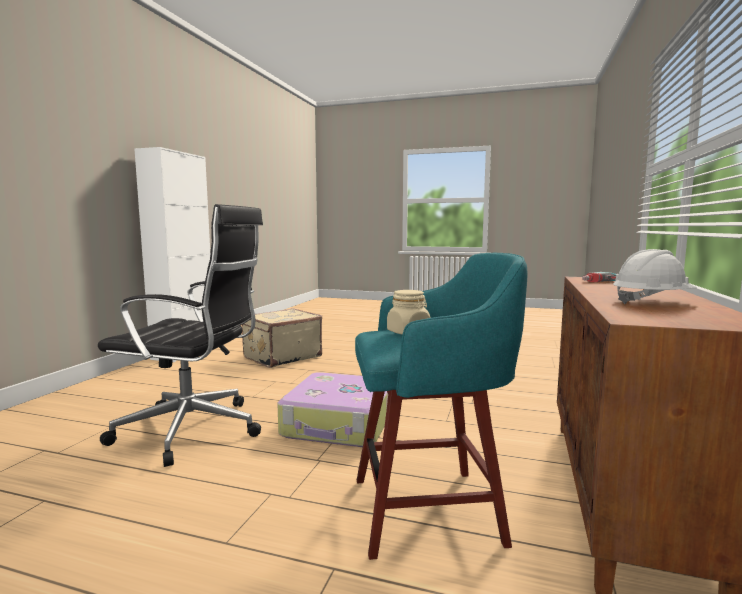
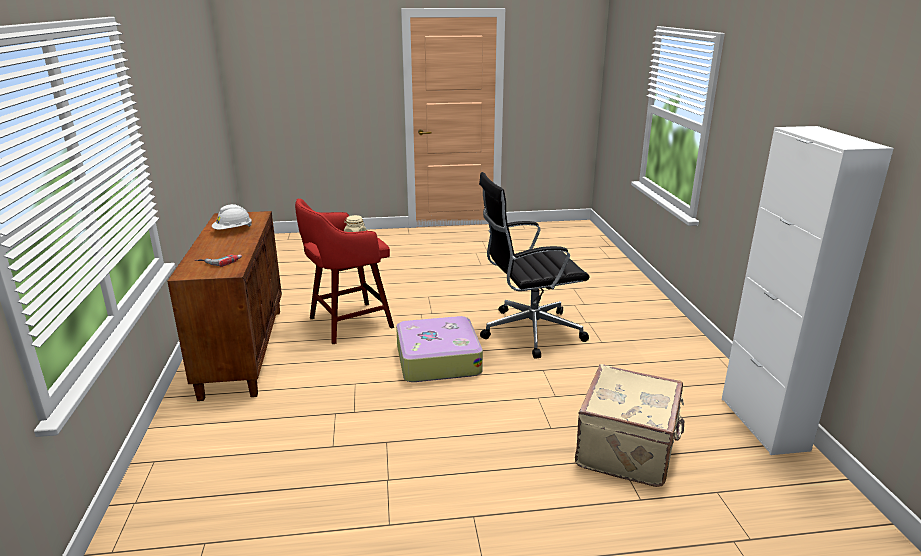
camera: 155 degrees right, 15 degrees up
turquoise stool [355,253,528,560] -> red stool [295,198,394,344]

